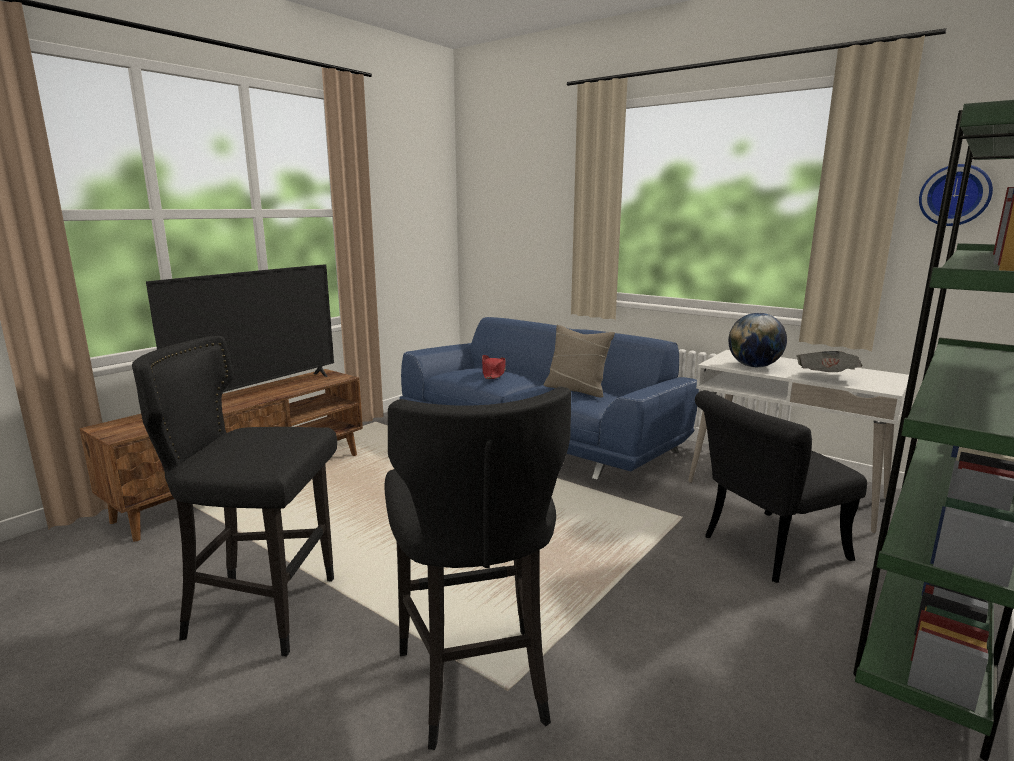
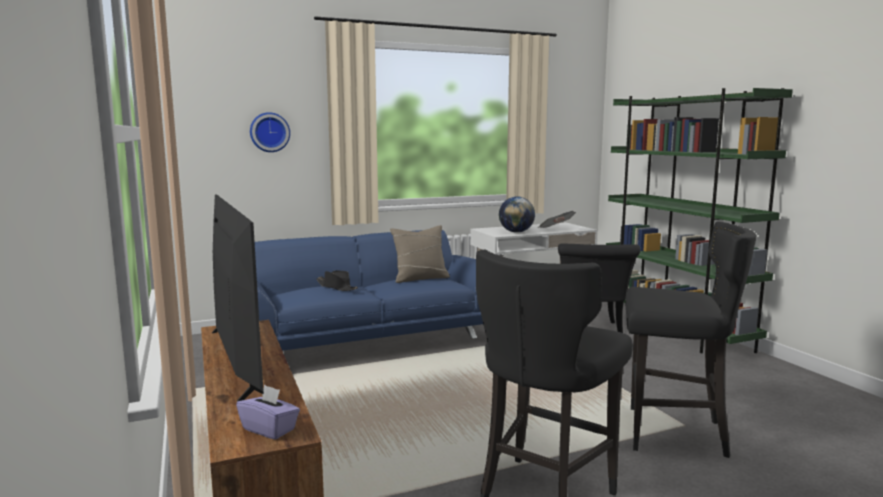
camera: 60 degrees left, 5 degrees down
red hat [482,355,506,379] -> black hat [316,271,358,291]
wall clock [919,164,993,226] -> wall clock moved to [250,112,290,152]
none -> purple tissue box [236,384,300,440]

